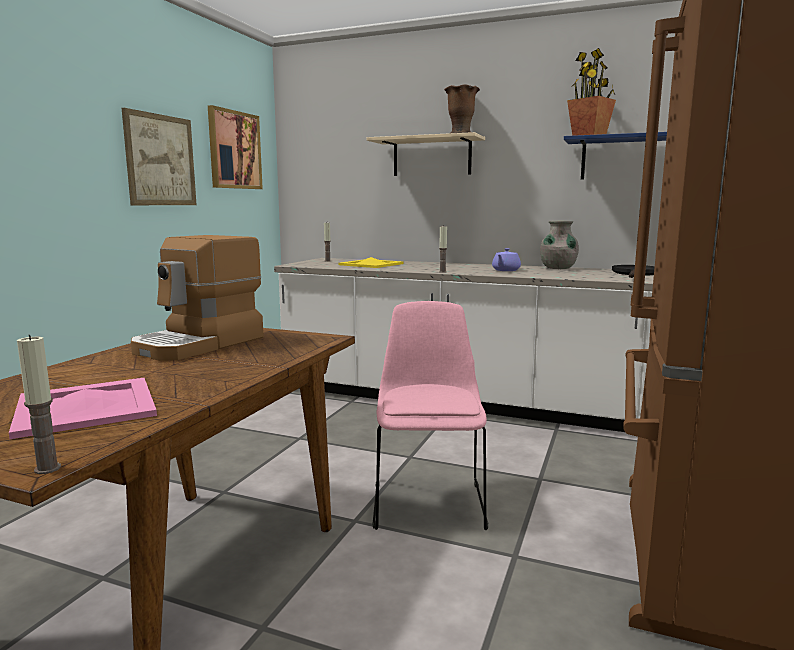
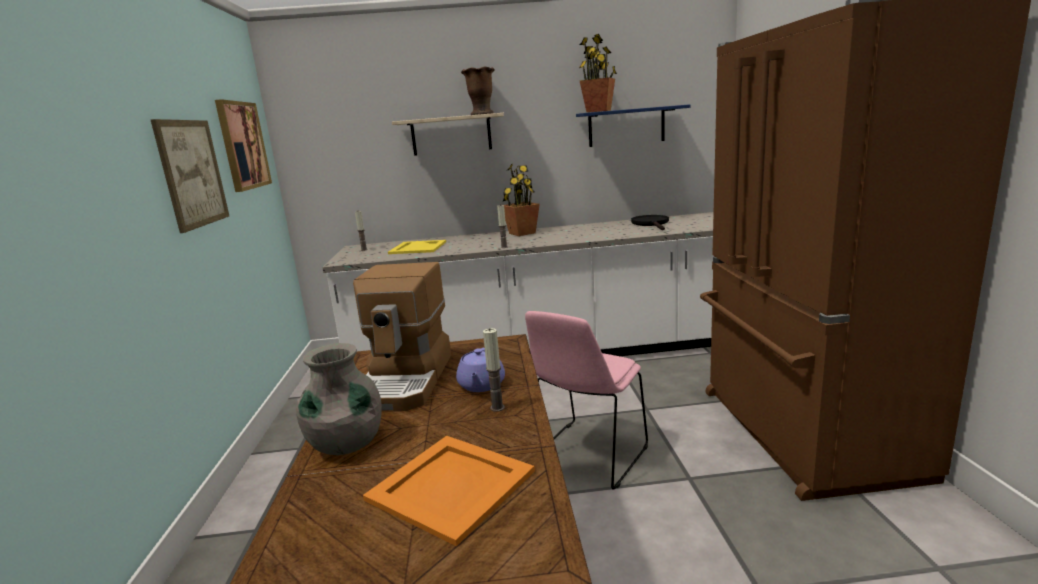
camera: 25 degrees left, 5 degrees up
pink tray [9,378,157,439] -> orange tray [363,436,535,546]
candle [17,335,61,474] -> candle moved to [483,328,505,412]
pink chair [372,301,488,530] -> pink chair turned 120 degrees counterclockwise [525,311,648,490]
purple teapot [492,248,521,271] -> purple teapot moved to [456,348,505,392]
grey vase [540,220,579,269] -> grey vase moved to [296,343,382,455]
none -> potted plant [503,164,540,236]

